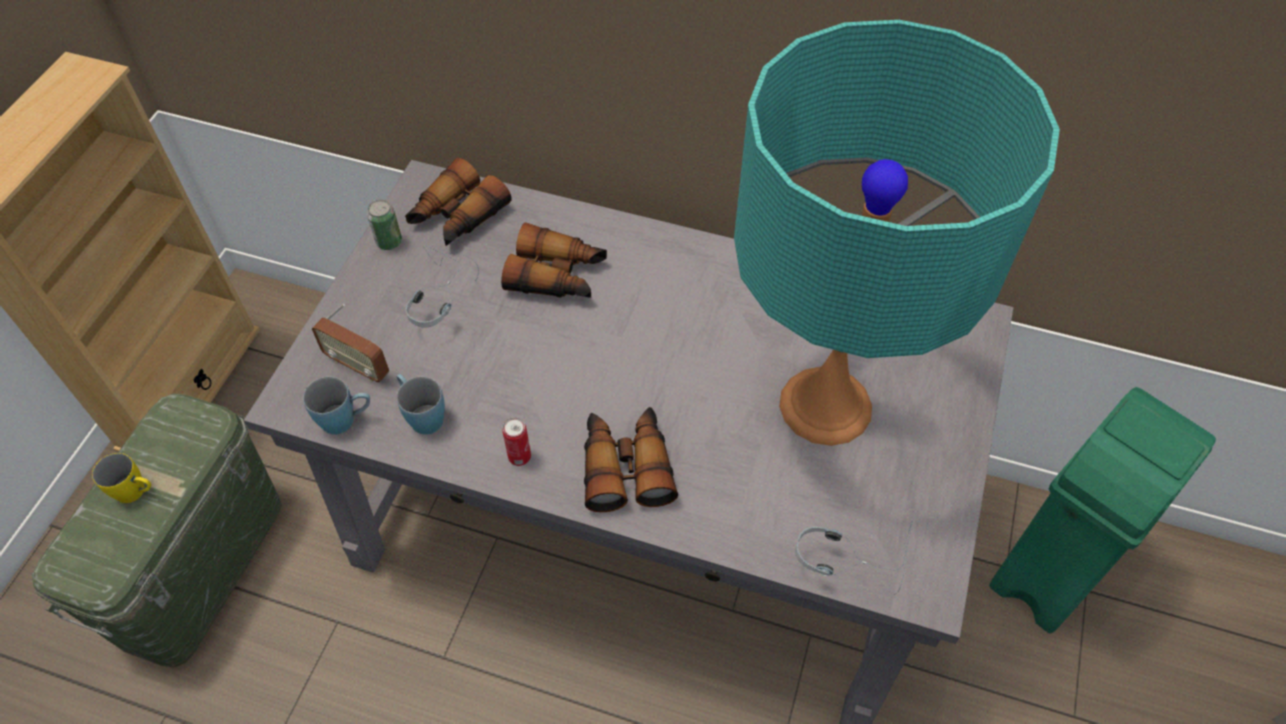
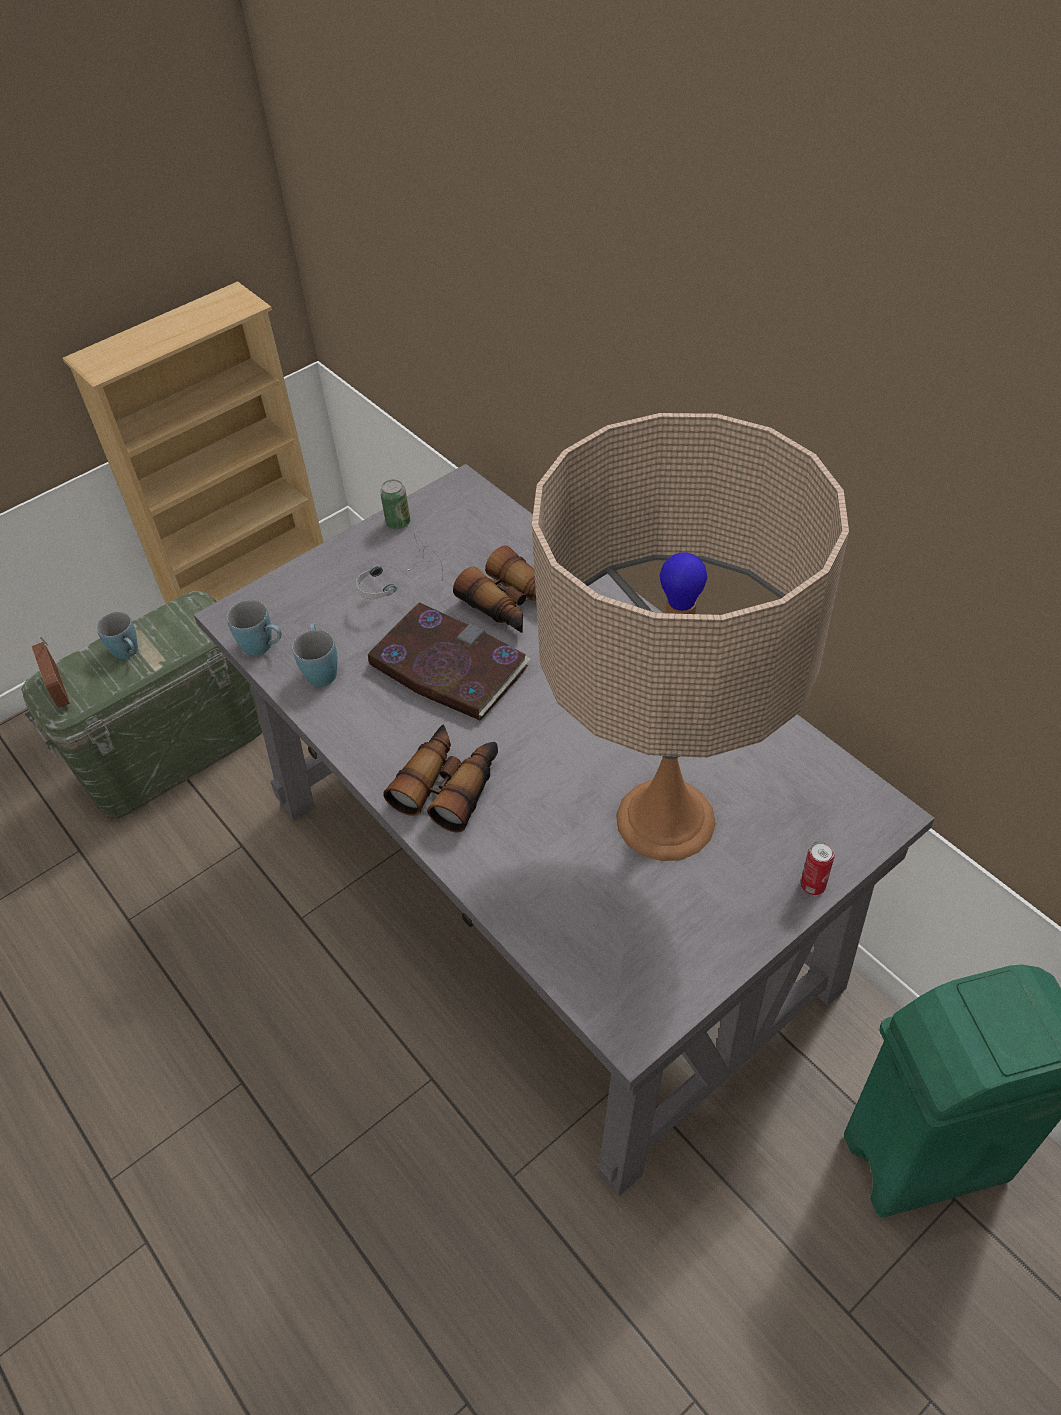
camera: 35 degrees right, 5 degrees down
yellow mug [92,453,151,503] -> blue mug [96,612,138,659]
radio [312,304,389,383] -> radio moved to [32,636,70,708]
binoculars [405,158,511,246] -> none
can [502,417,531,466] -> can moved to [801,841,834,895]
turquoise table lamp [734,20,1060,446] -> beige table lamp [532,413,849,861]
headphones [796,521,913,595] -> none
none -> book [368,602,530,721]

